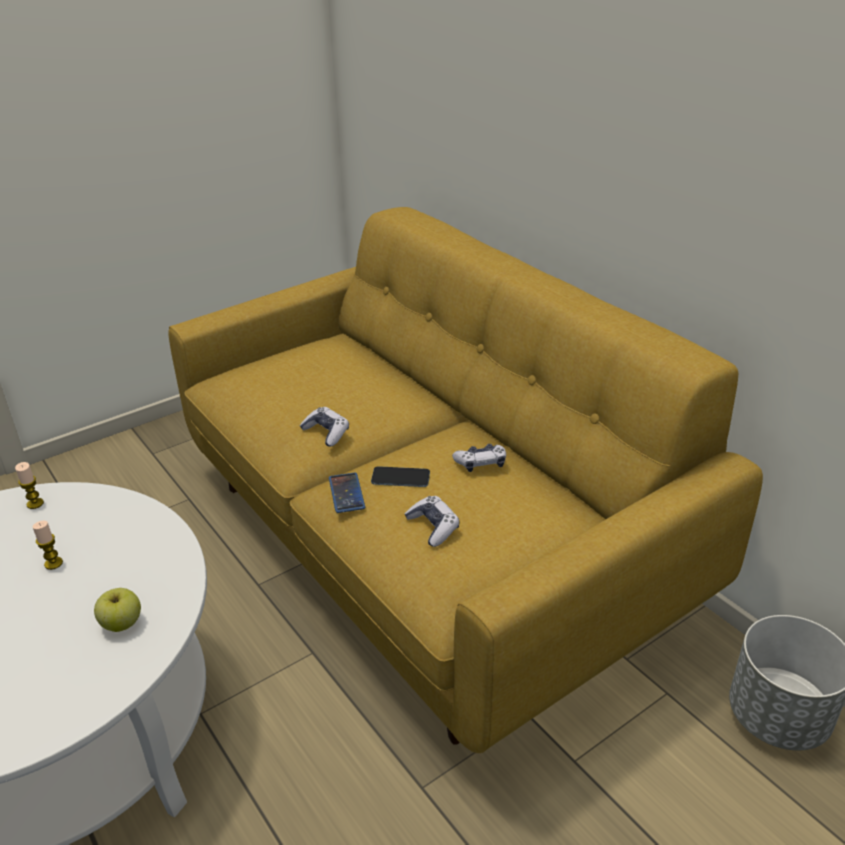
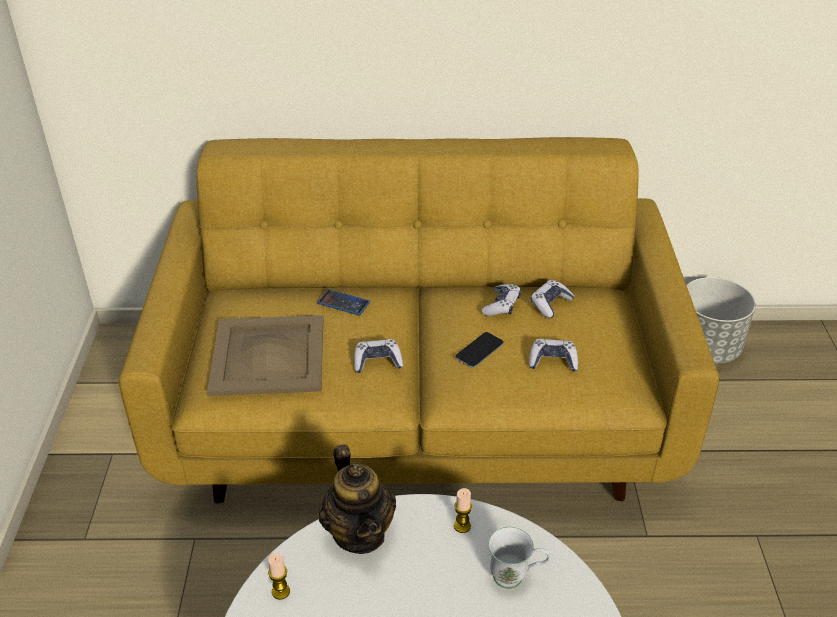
camera: 55 degrees left, 5 degrees up
candle [32,521,63,570] -> candle moved to [454,488,472,533]
apple [94,588,141,632] -> white mug [488,527,550,589]
phone [329,473,365,513] -> phone moved to [317,289,370,315]
none -> beige tray [207,315,323,396]
none -> teapot [319,445,396,554]
none -> game controller [531,280,574,318]

